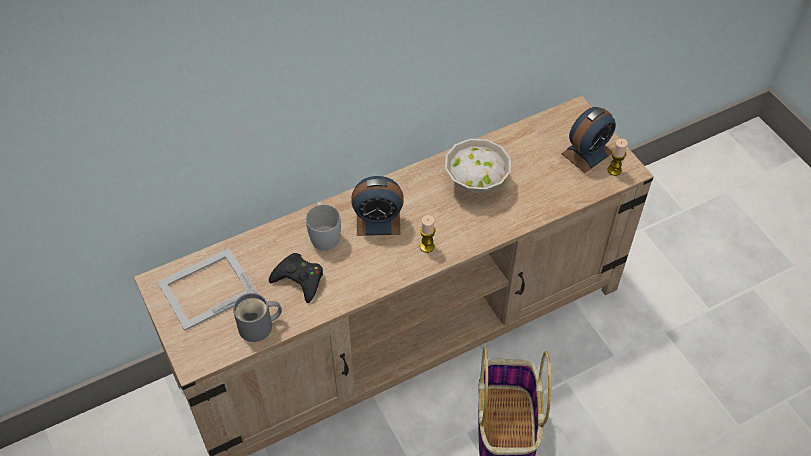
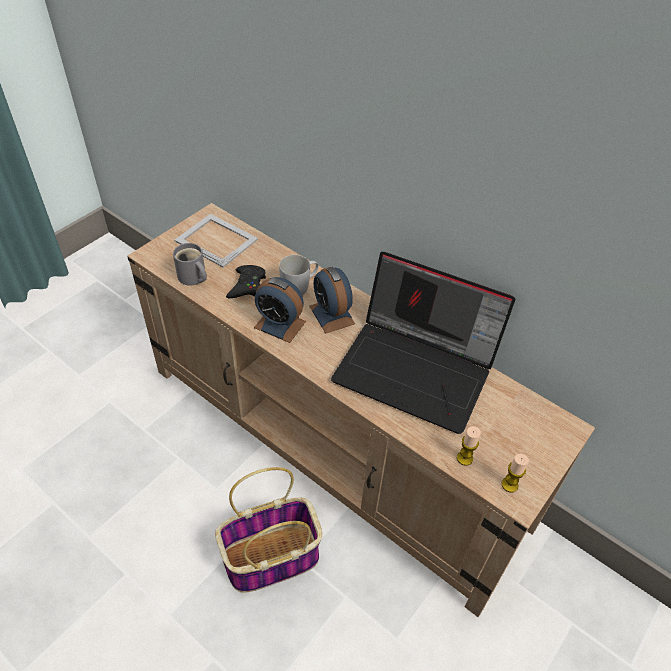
camera: 65 degrees right, 5 degrees down
candle [420,215,436,253] -> candle moved to [457,426,481,466]
white bowl [445,139,511,193] -> laptop [331,252,515,434]
alarm clock [561,107,616,173] -> alarm clock moved to [254,277,306,343]

